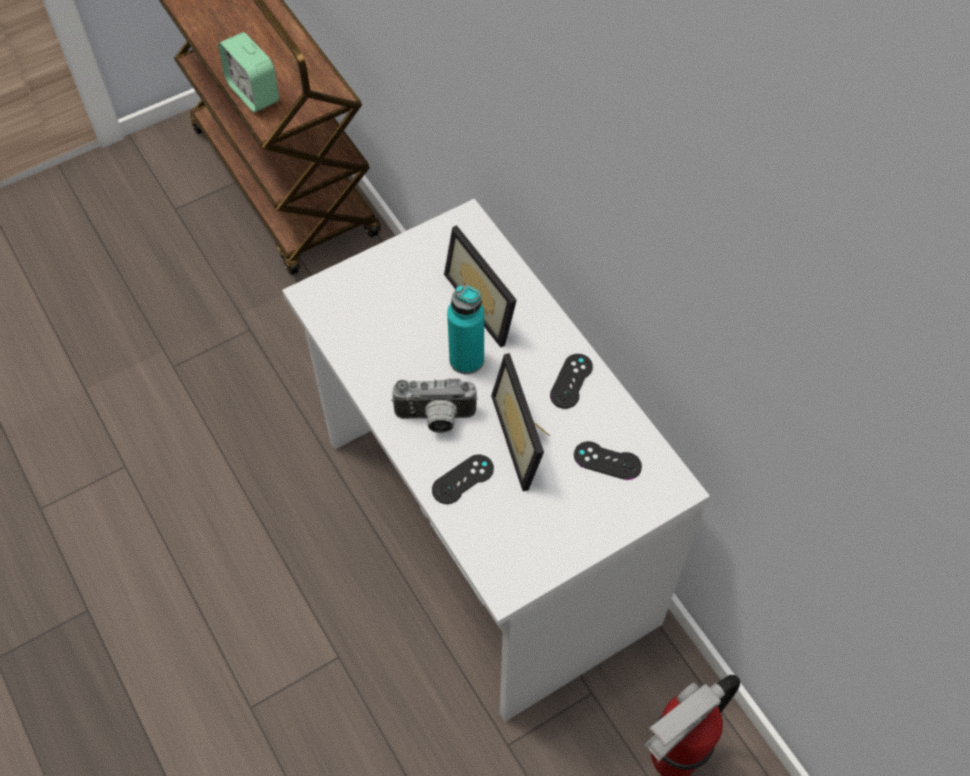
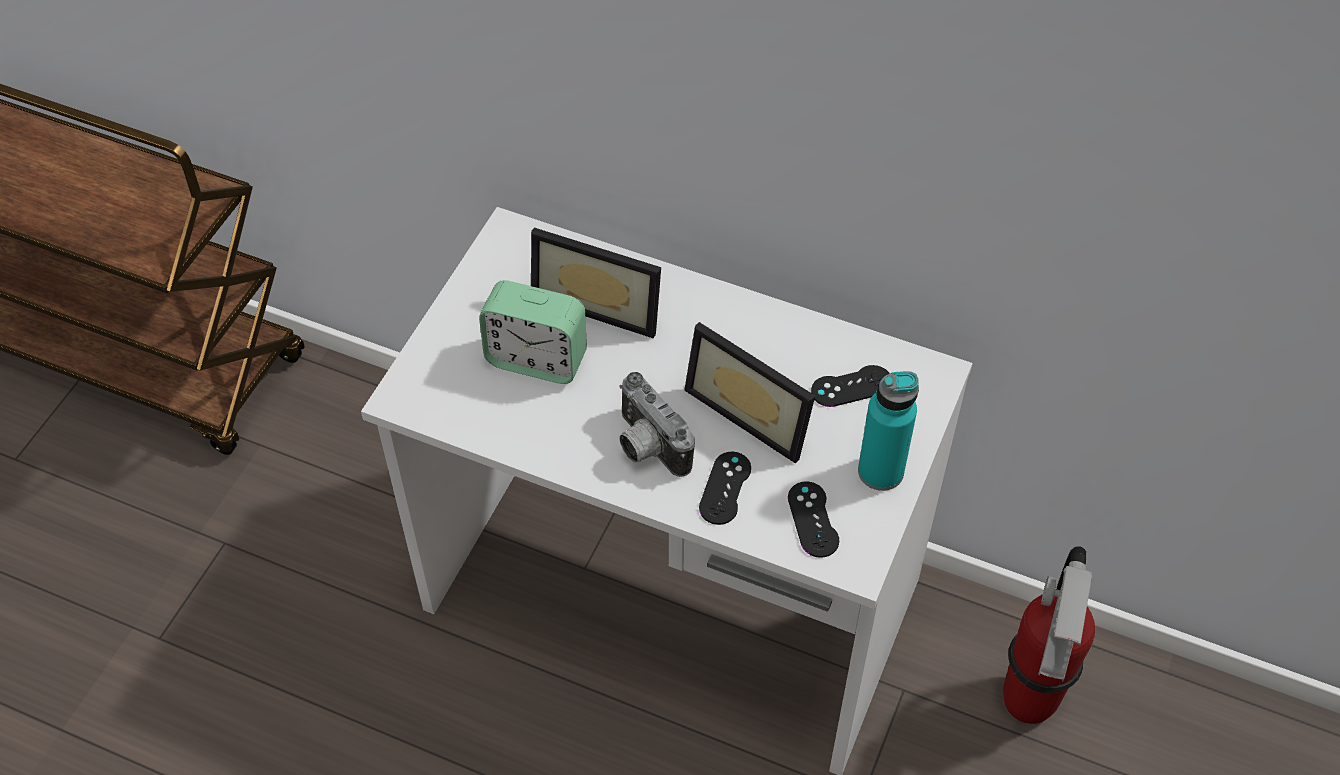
camera: 35 degrees left, 5 degrees down
alarm clock [218,32,279,112] -> alarm clock moved to [479,280,587,384]
camera [391,379,478,433] -> camera turned 90 degrees clockwise [619,372,695,477]
turquoise bottle [447,285,484,375] -> turquoise bottle moved to [858,371,919,491]
black game controller [550,354,593,409] -> black game controller moved to [788,481,839,558]

